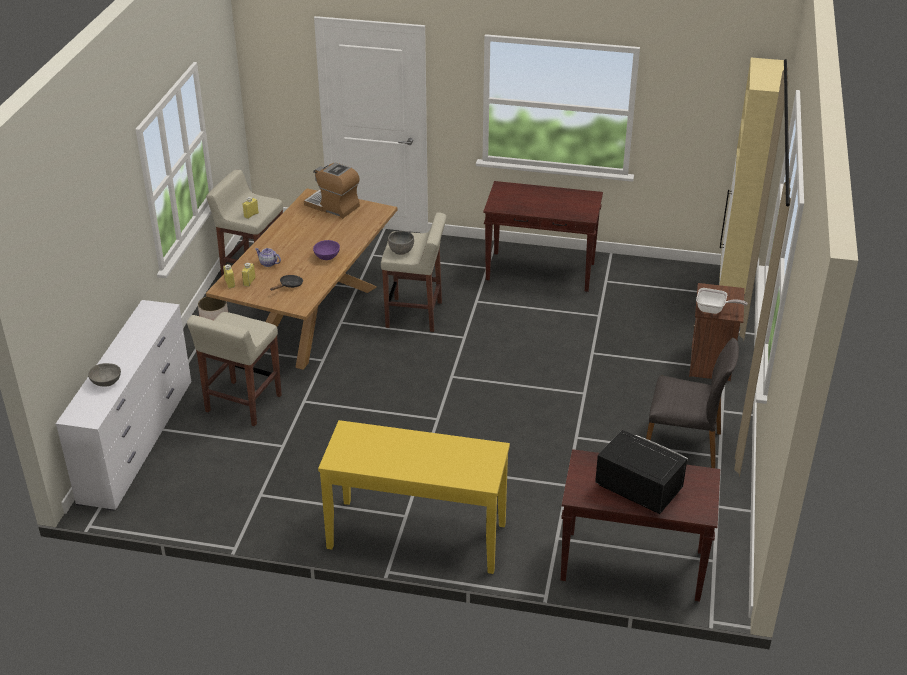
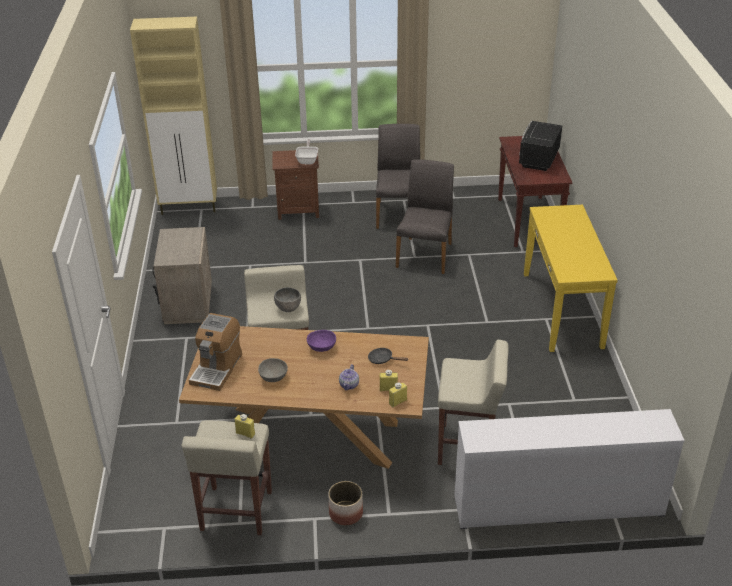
camera: 105 degrees left, 0 degrees up
grey bowl [88,363,121,387] -> grey bowl moved to [258,358,288,382]
brown console table [483,181,603,292] -> beige nightstand [152,227,212,324]
none -> grey chair [396,159,454,274]

